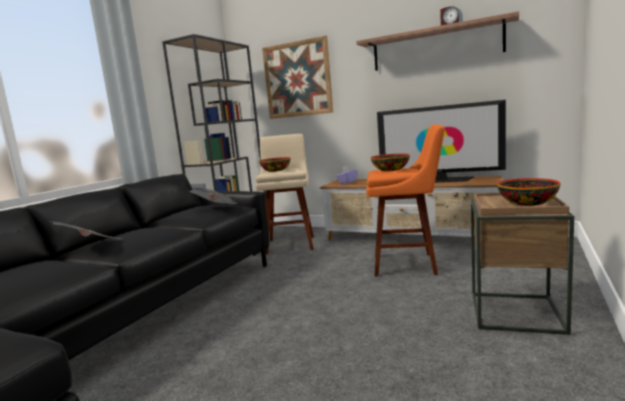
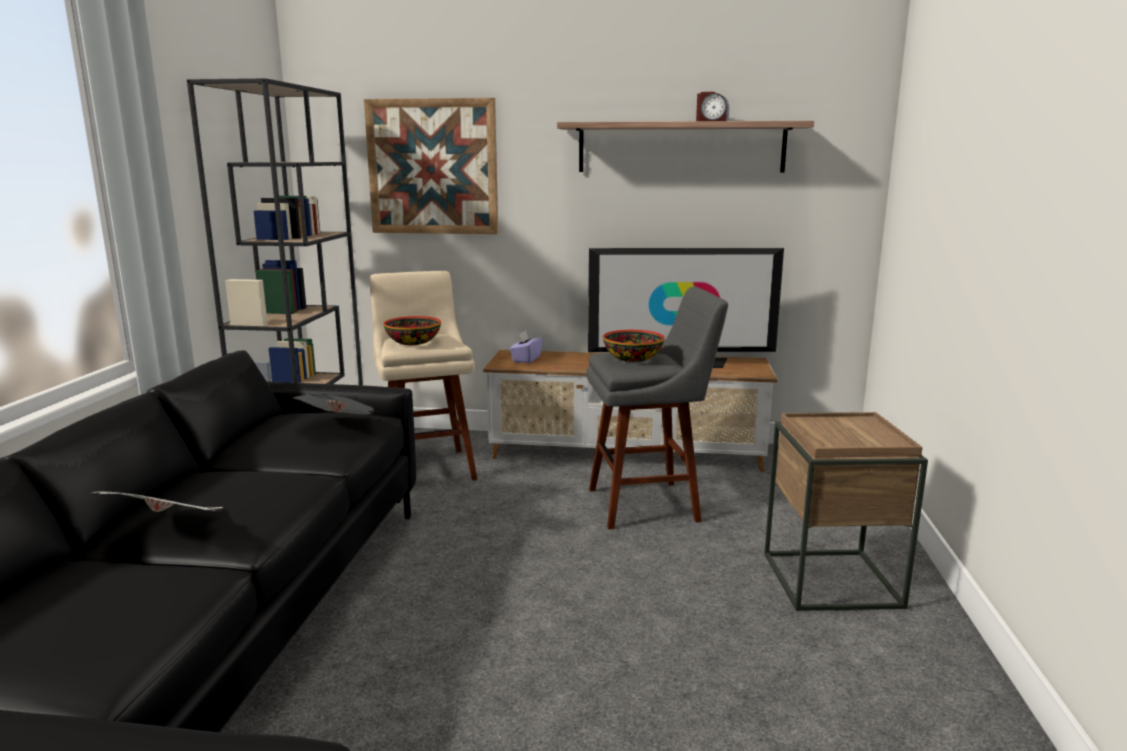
camera: 20 degrees left, 5 degrees up
orange stool [366,124,445,276] -> grey stool [586,287,728,529]
bowl [497,178,561,206] -> none

